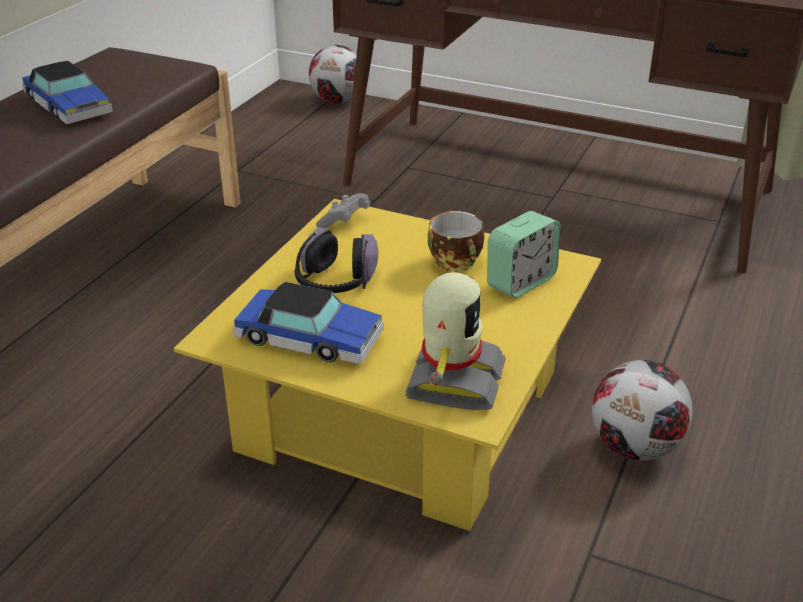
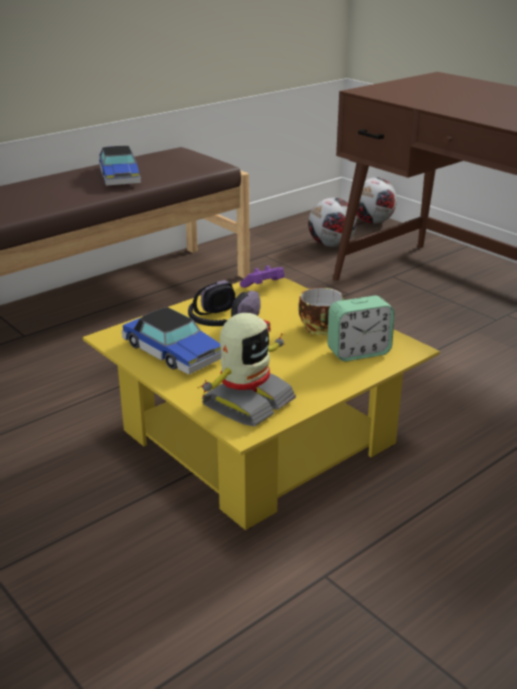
camera: 25 degrees right, 5 degrees down
grey game controller [316,193,370,228] -> purple game controller [240,266,285,288]
football [592,360,693,460] -> football moved to [308,198,357,247]

